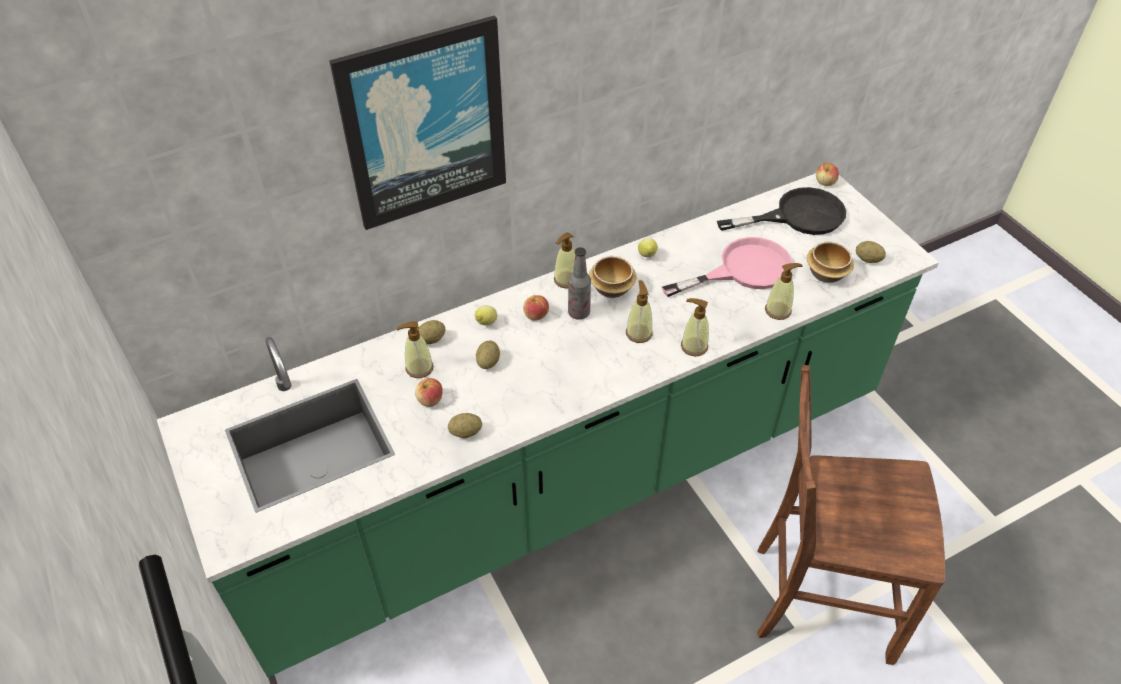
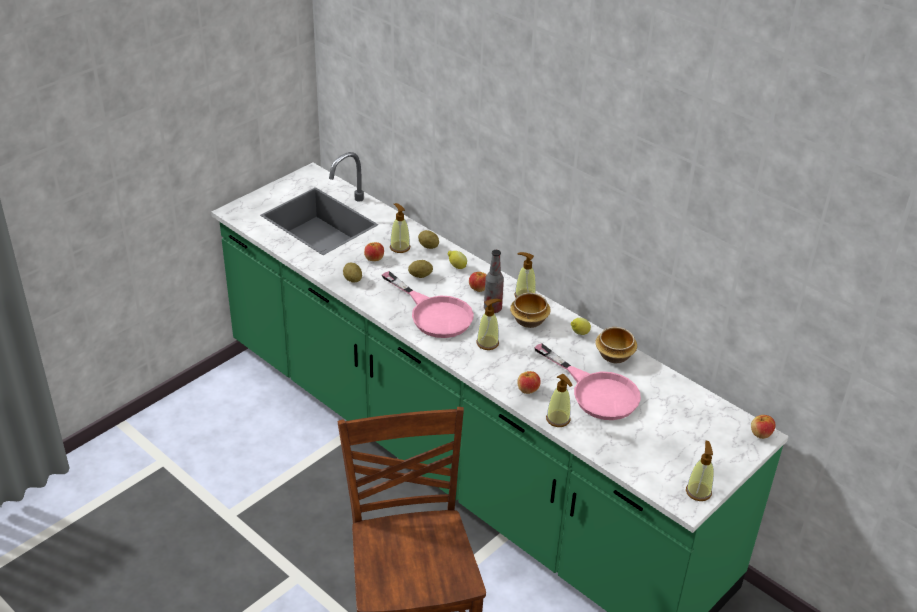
camera: 70 degrees right, 10 degrees down
picture [329,15,506,230] -> none
soap dispenser [681,298,709,357] -> soap dispenser moved to [686,441,714,501]
black frying pan [717,187,846,235] -> none
bowl [807,241,854,283] -> bowl moved to [596,327,637,363]
potato [856,241,886,263] -> none
none -> pink frying pan [382,271,474,338]
none -> apple [517,371,541,394]

